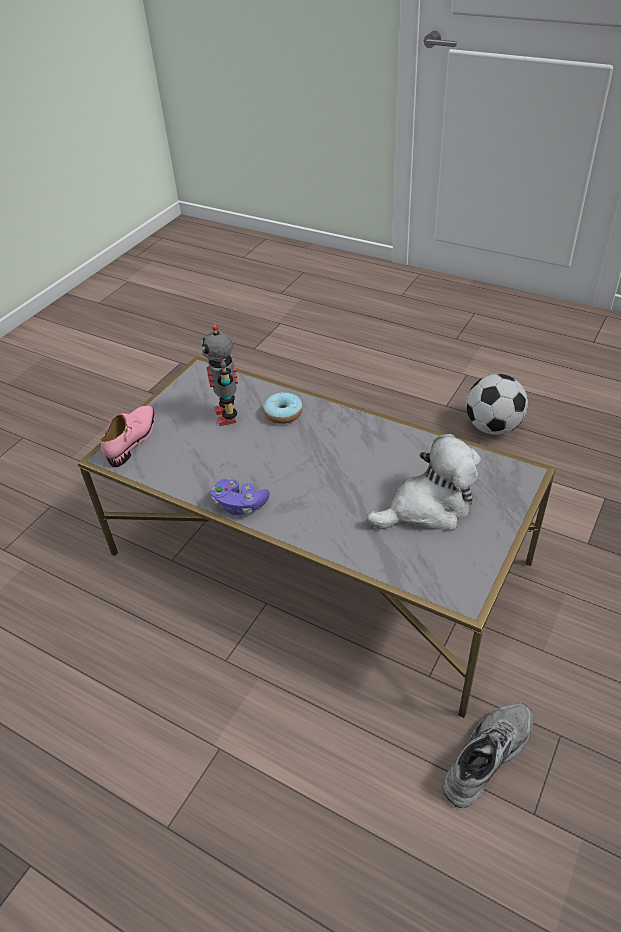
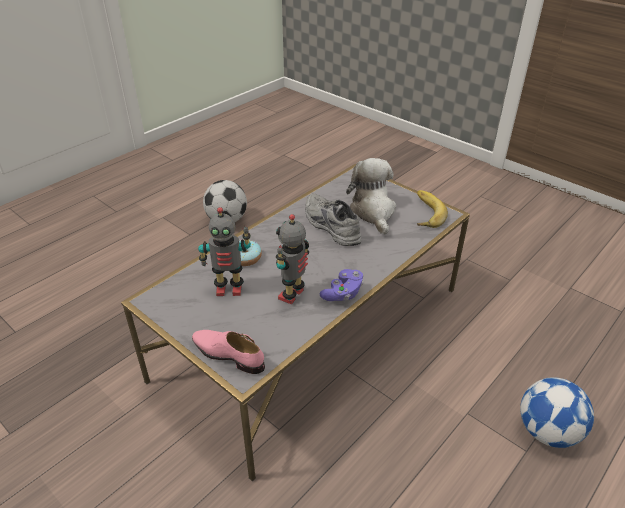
camera: 80 degrees left, 5 degrees down
grey shoe [443,703,533,808] -> grey shoe moved to [305,193,361,246]
none -> toy robot [276,214,309,304]
none -> banana [417,190,448,228]
none -> football [520,377,594,448]

